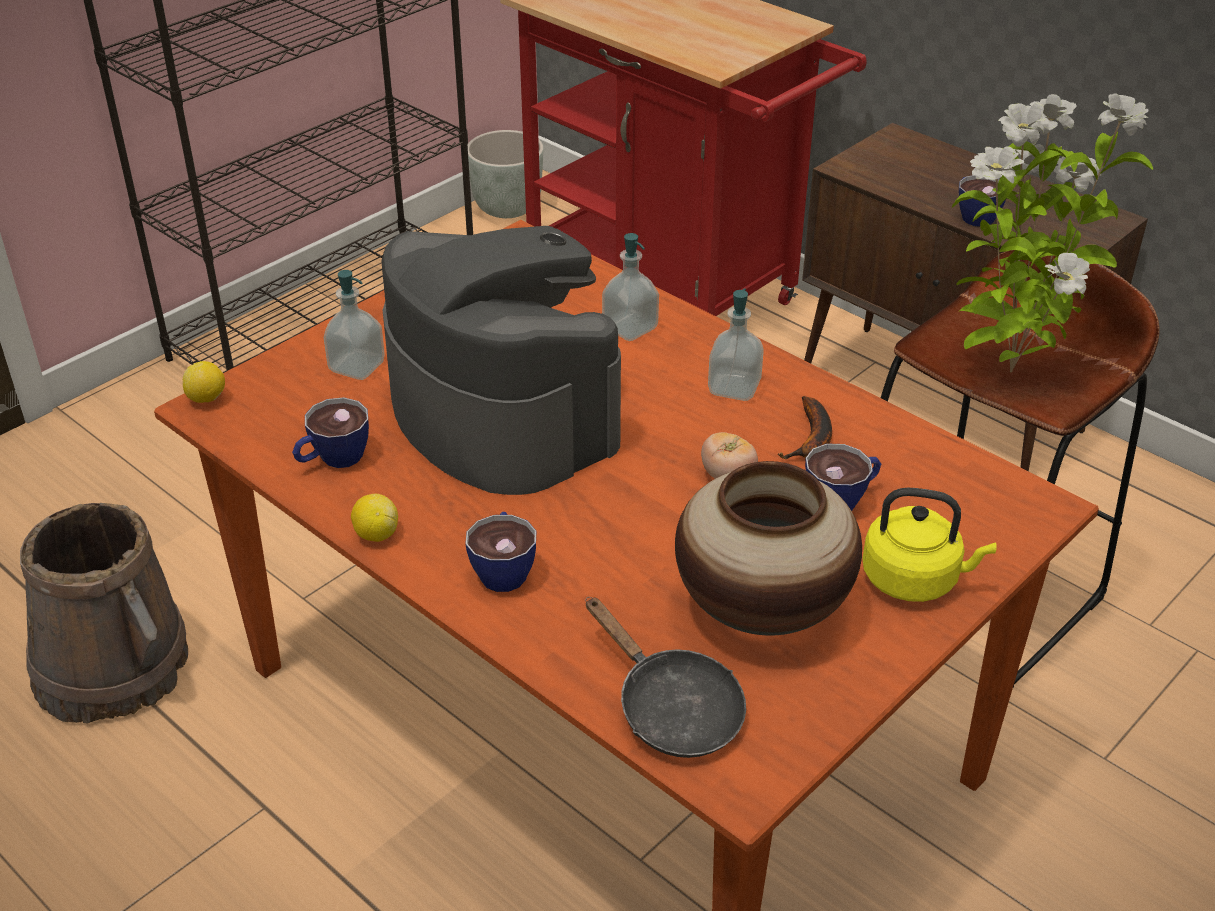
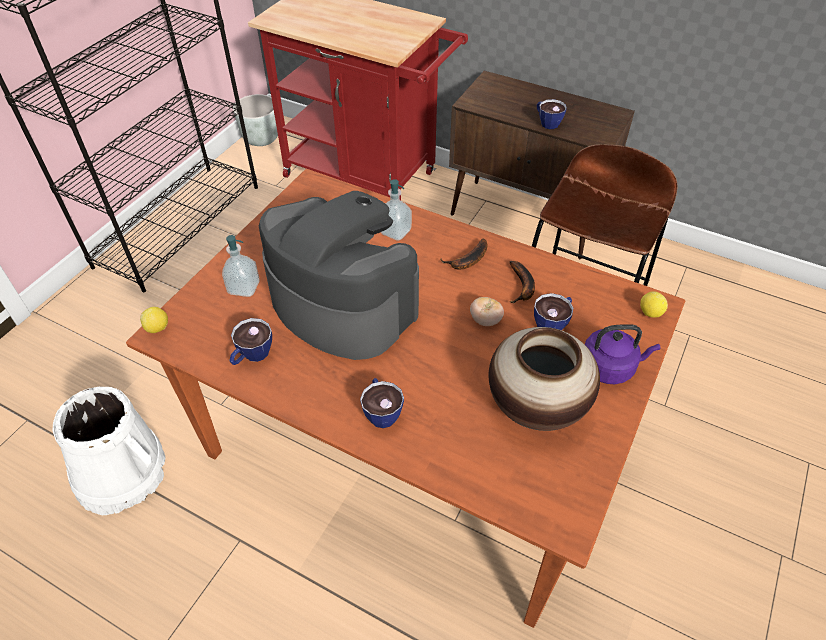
camera: 15 degrees left, 10 degrees up
brown bucket [20,503,188,723] -> white bucket [53,387,165,515]
lemon [351,494,398,542] -> lemon moved to [640,291,668,318]
black frying pan [586,597,746,758] -> none
soap dispenser [708,288,764,401] -> banana [440,238,487,270]
yellow kettle [862,488,997,602] -> purple kettle [585,324,660,384]
potted plant [952,93,1153,372] -> none

